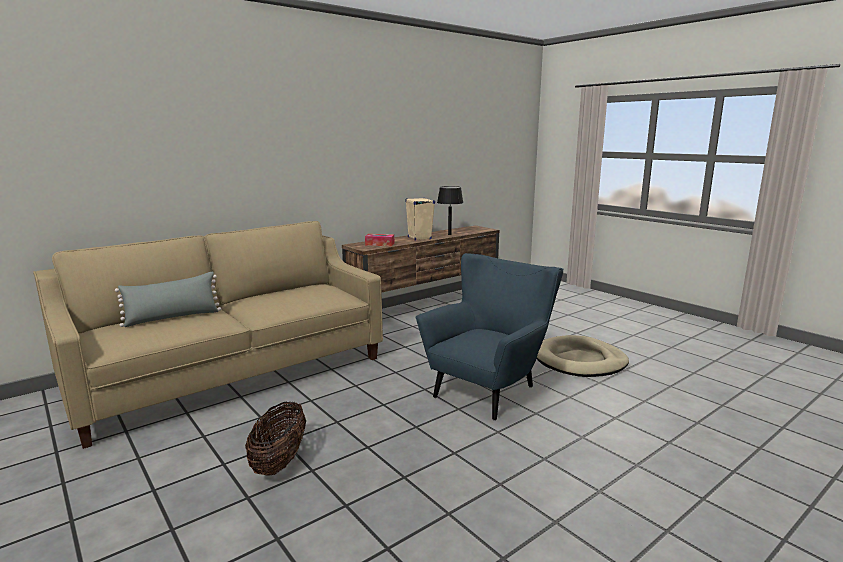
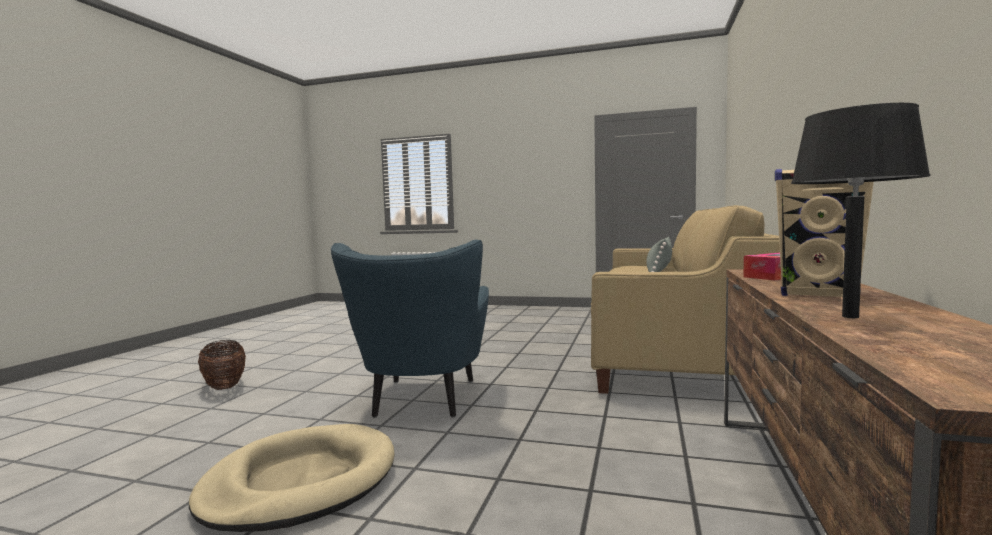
camera: 145 degrees right, 10 degrees down
basket [245,402,306,476] -> basket moved to [198,340,246,390]

